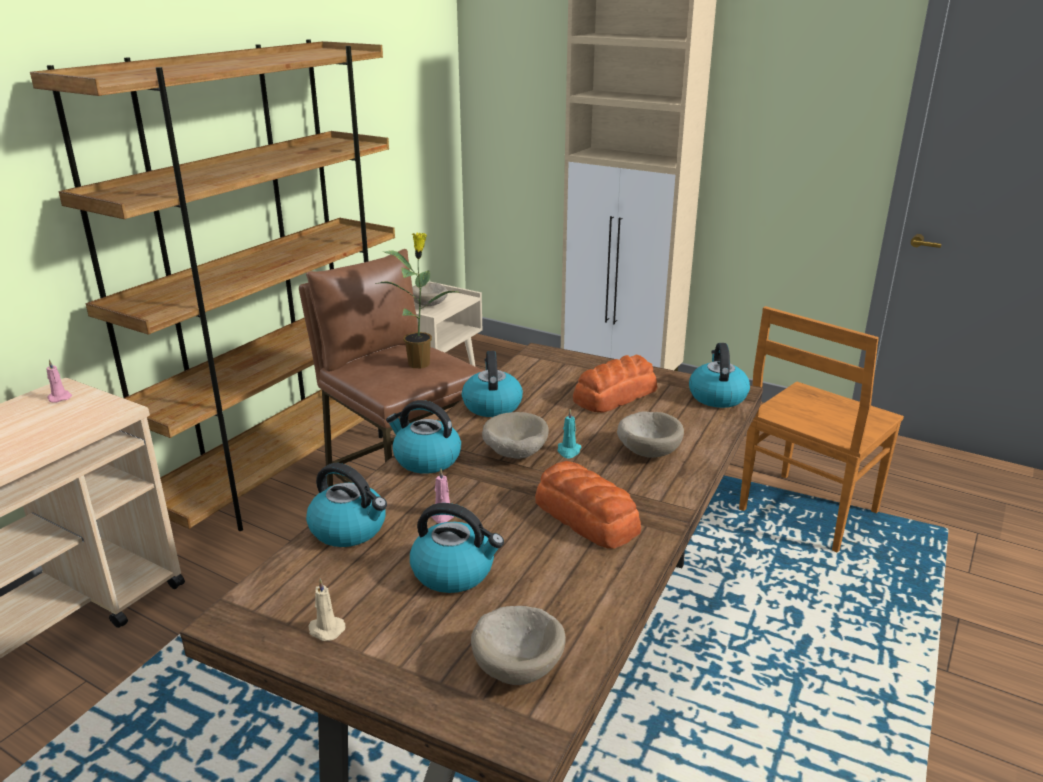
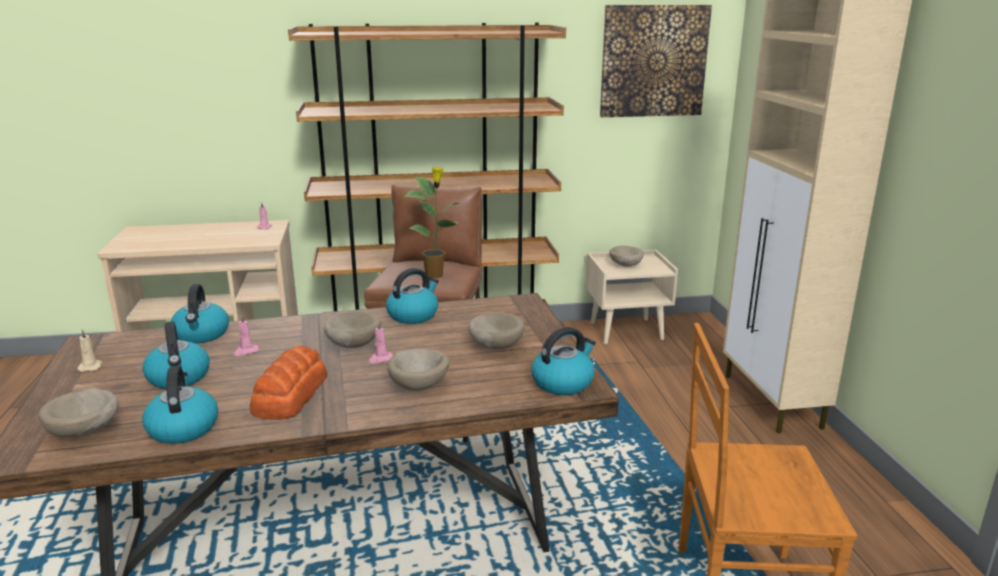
camera: 50 degrees right, 5 degrees down
kettle [386,400,461,474] -> kettle moved to [142,366,218,444]
turquoise candle [558,409,582,458] -> pink candle [368,322,393,363]
bread [573,355,657,413] -> beige bowl [468,312,525,349]
none -> picture [600,5,712,117]

